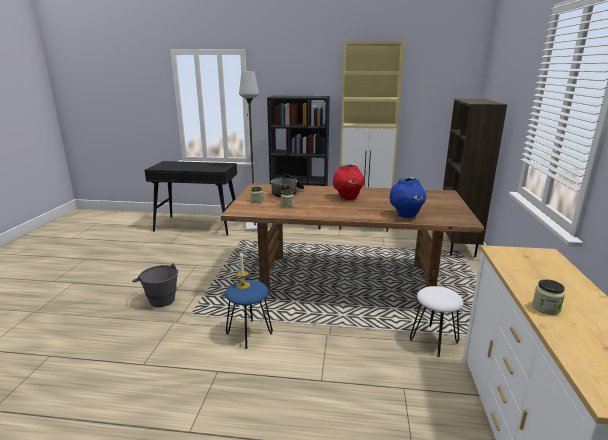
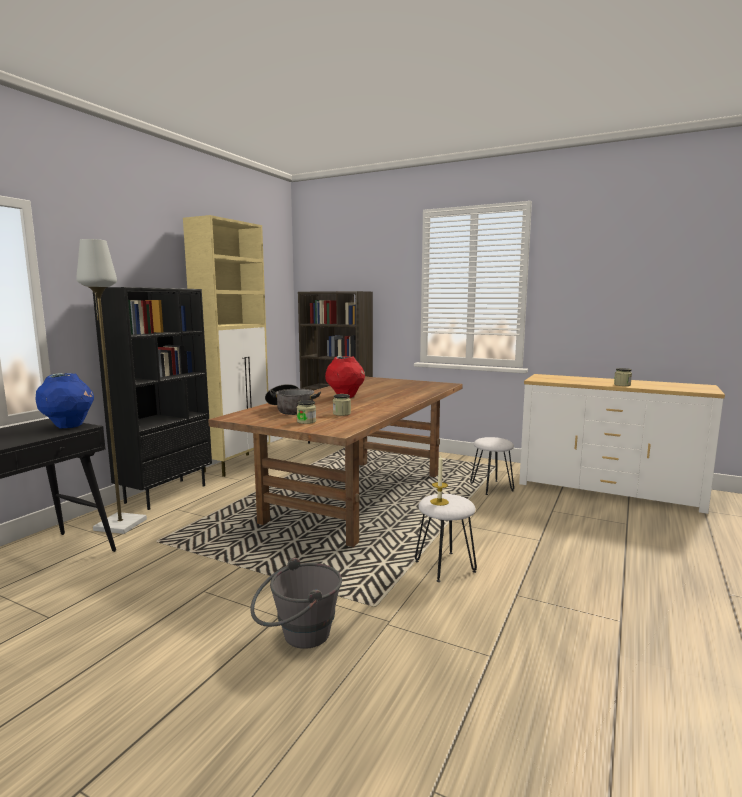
camera: 70 degrees left, 10 degrees down
blue stool [225,280,273,349] -> white stool [415,494,477,582]
blue vase [390,177,426,218] -> blue vase moved to [36,373,94,429]

